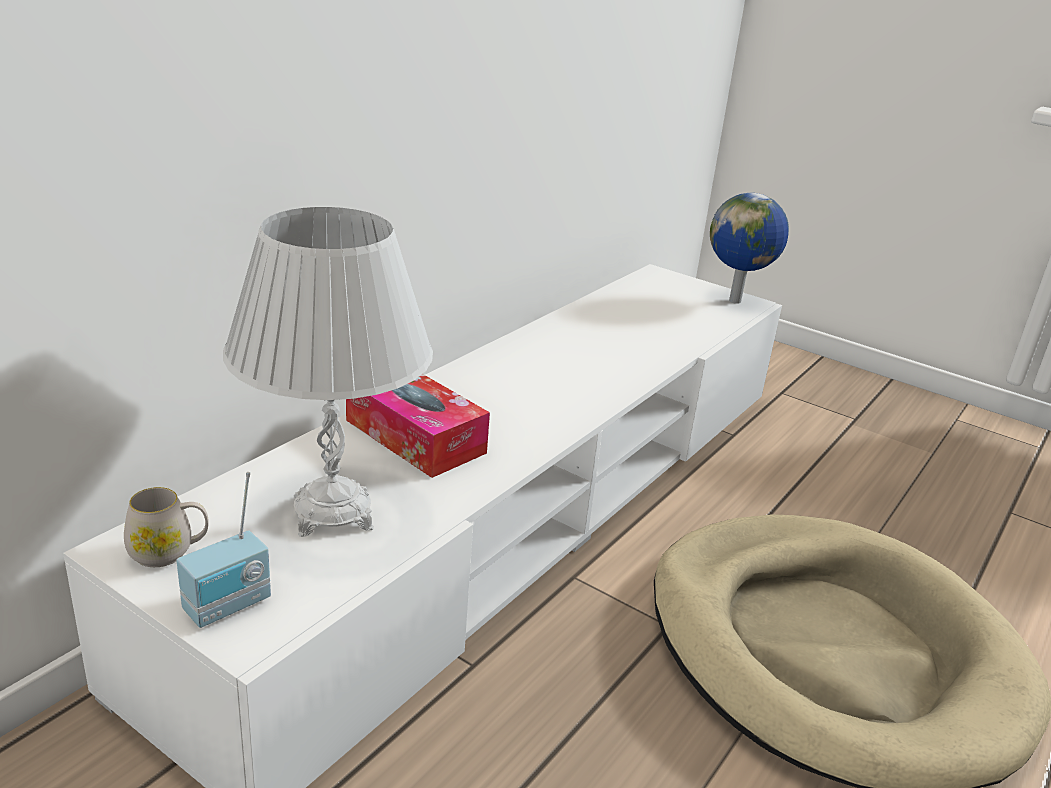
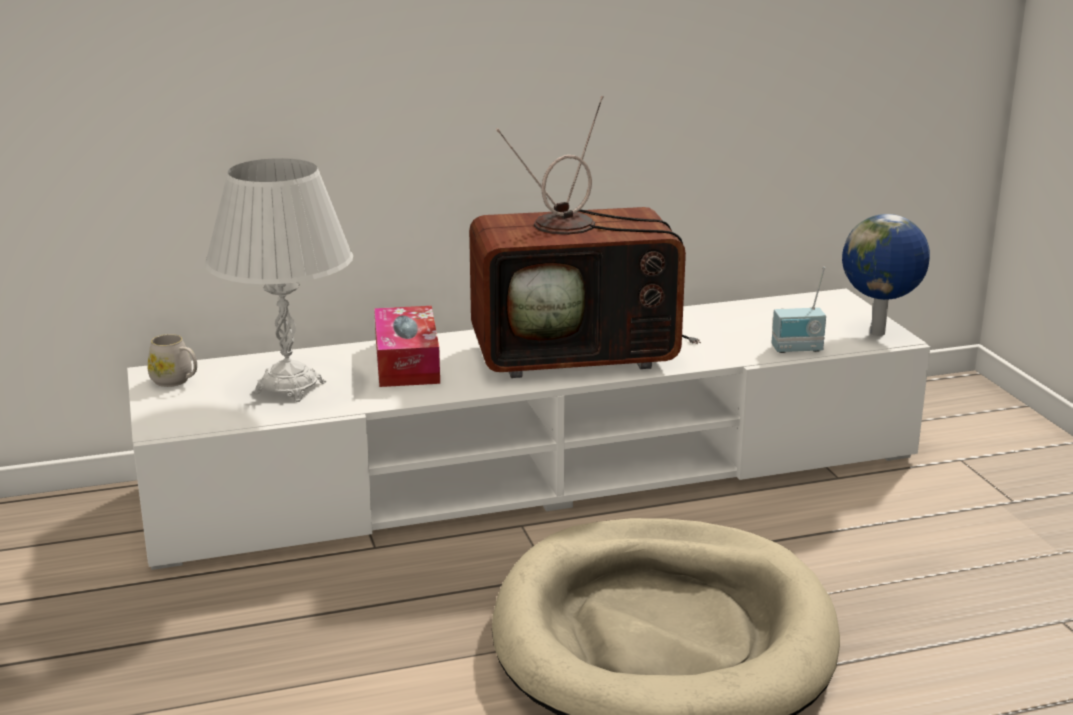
camera: 40 degrees right, 5 degrees down
radio [176,472,271,628] -> radio moved to [772,267,826,353]
none -> television [469,96,701,378]

